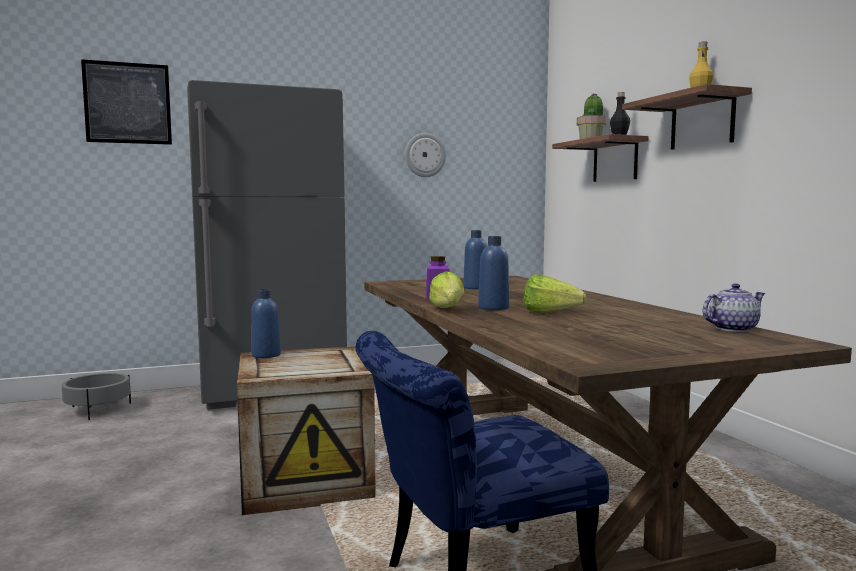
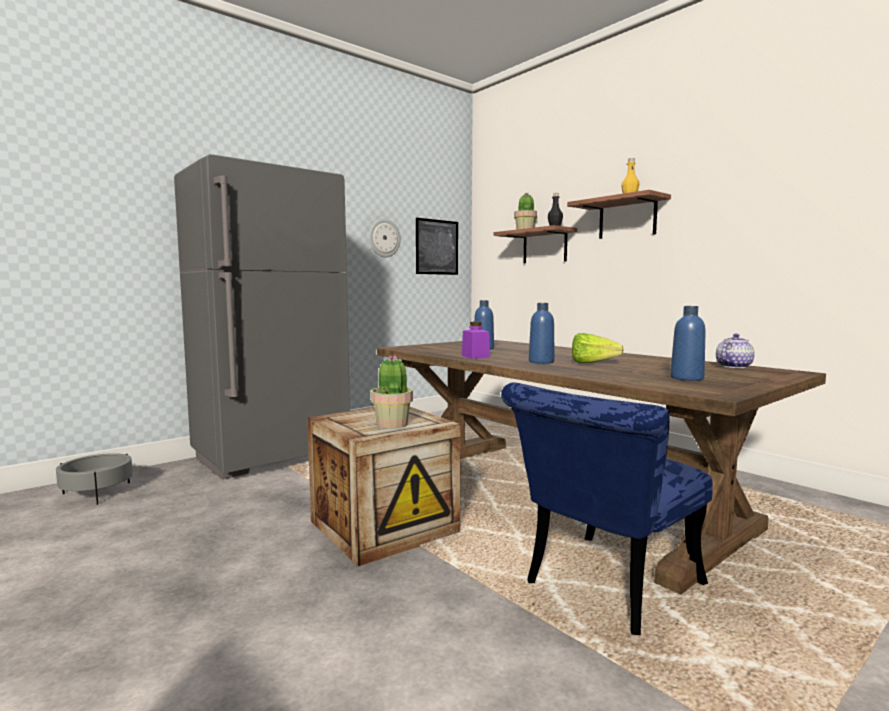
camera: 20 degrees left, 0 degrees up
picture [81,59,172,145] -> picture moved to [416,218,458,275]
blue bottle [251,289,281,358] -> blue bottle moved to [670,306,706,381]
lettuce [429,271,465,308] -> none
none -> potted plant [371,355,413,428]

